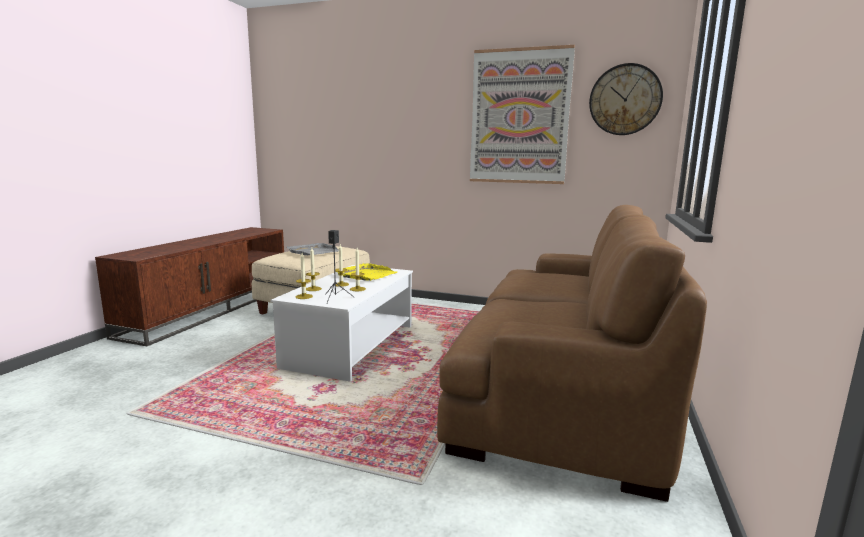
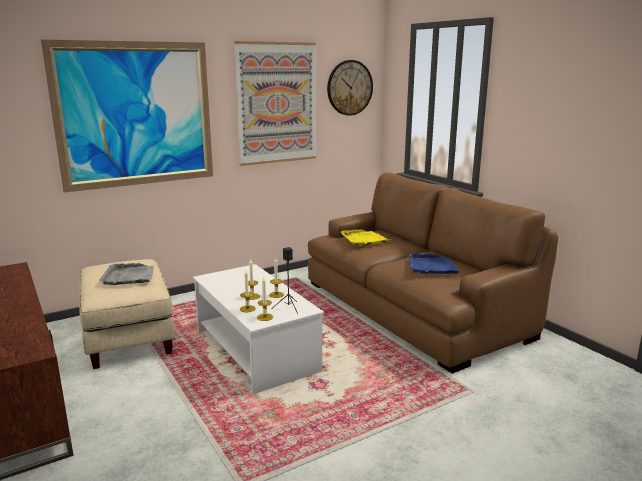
camera: 50 degrees left, 5 degrees up
yellow tray [335,263,397,281] -> yellow tray moved to [341,229,393,246]
none -> picture [41,39,213,193]
none -> blue tray [409,253,461,274]

